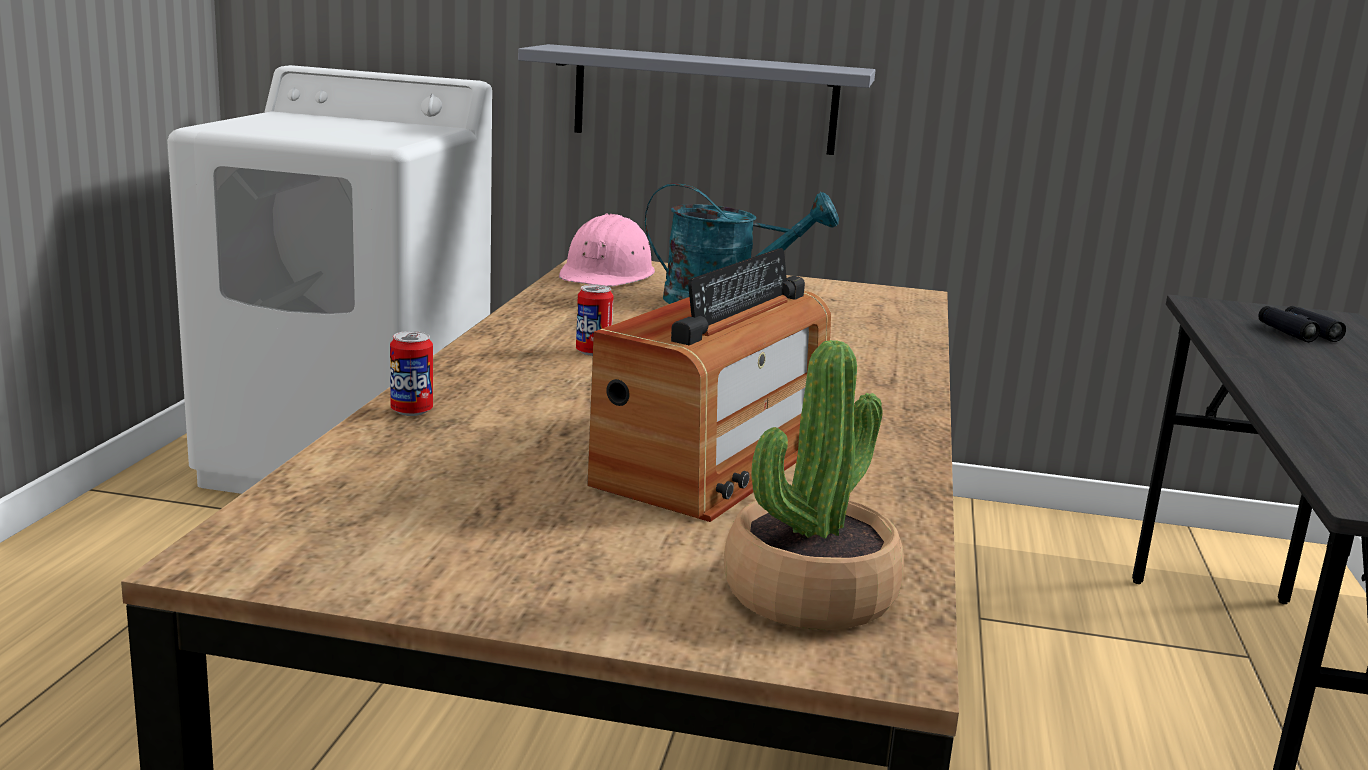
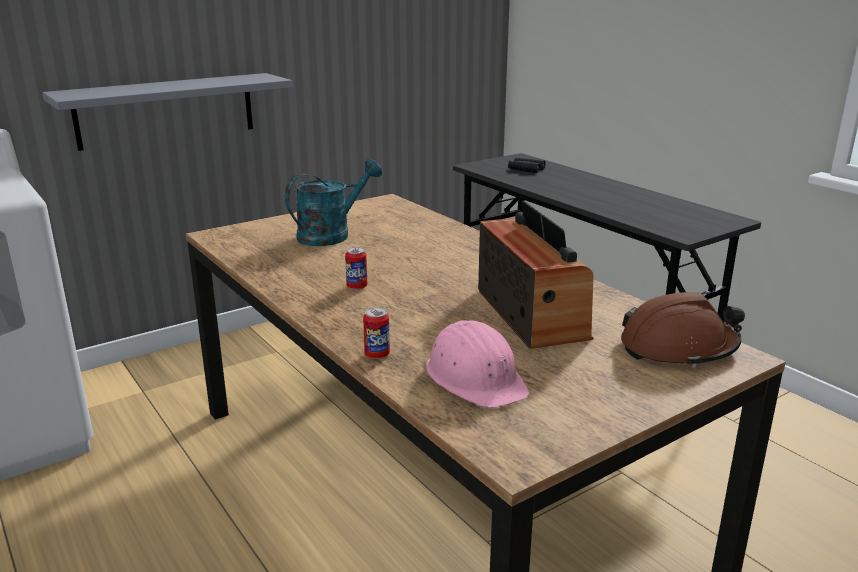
camera: 45 degrees left, 5 degrees up
pink hard hat [559,214,655,286] -> pink hard hat moved to [426,320,530,408]
potted plant [724,340,904,630] -> brown hard hat [621,292,745,368]

